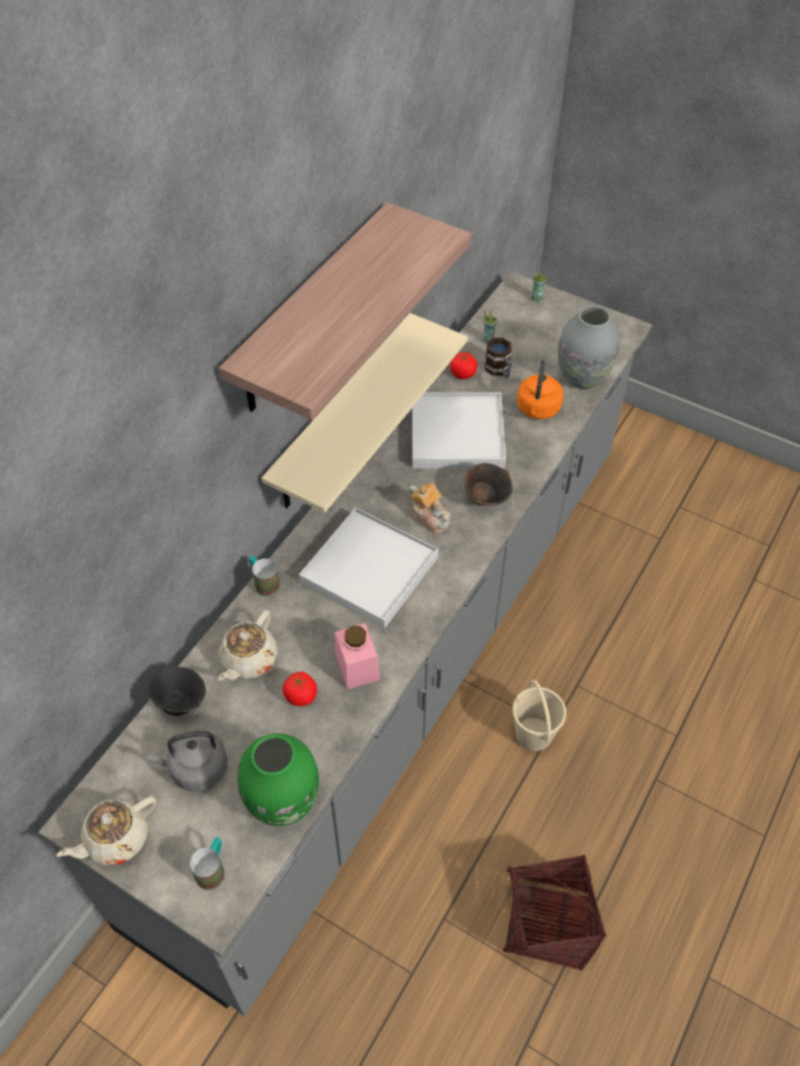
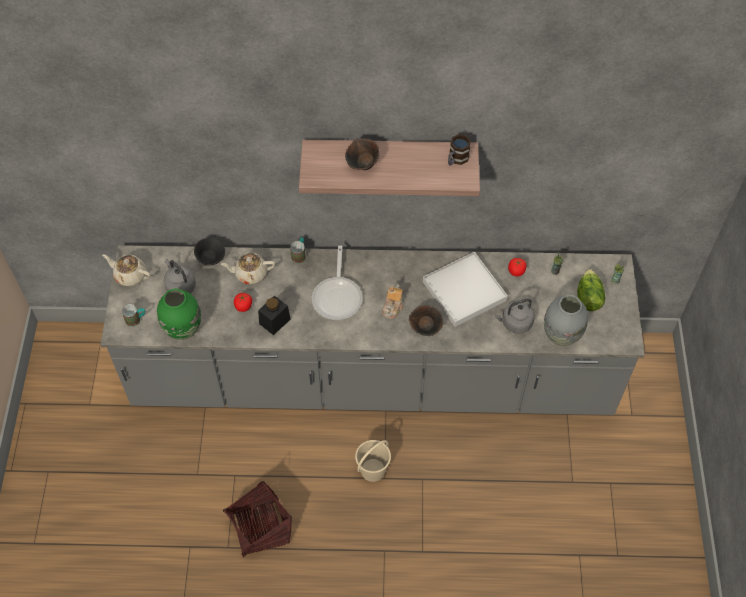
camera: 60 degrees right, 5 degrees up
beige shelf [261,313,468,513] -> none
white tray [299,507,438,629] -> frying pan [312,246,363,320]
pink jar [335,623,380,689] -> black jar [258,296,291,335]
mug [485,338,512,378] -> mug moved to [448,134,471,166]
orange kettle [517,360,563,419] -> grey kettle [495,298,535,333]
none -> brown bowl [345,138,380,170]
none -> lettuce [577,269,606,311]

